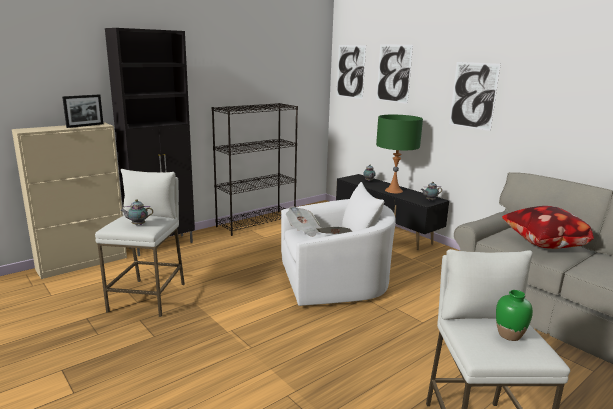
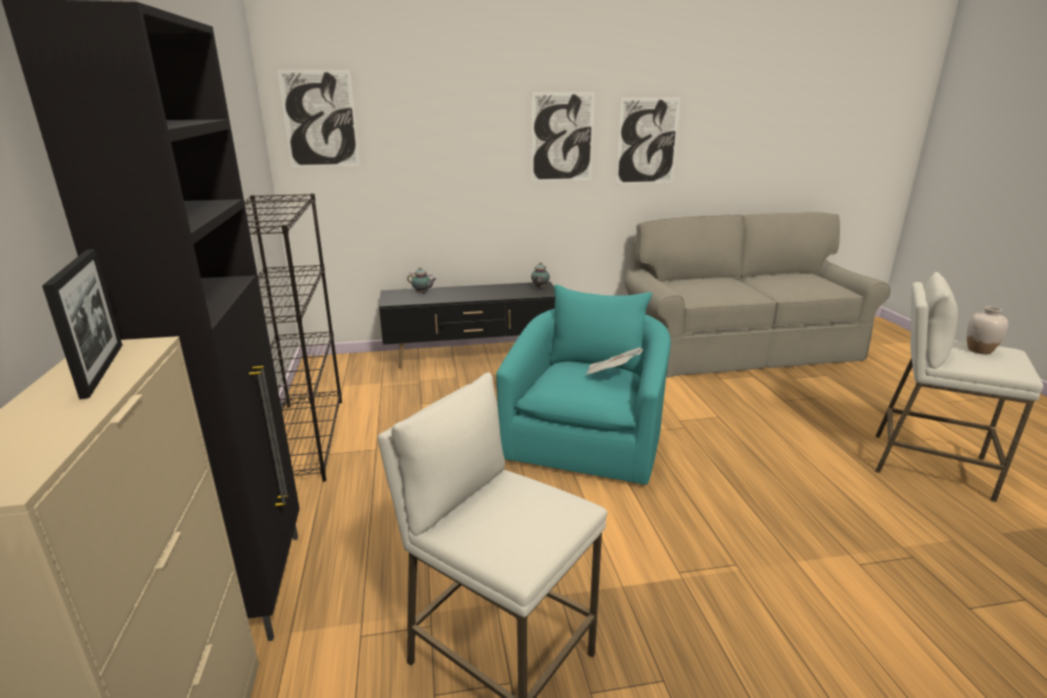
camera: 60 degrees left, 5 degrees up
teapot [120,200,153,225] -> none
white armchair [281,182,396,306] -> turquoise armchair [496,284,671,485]
newspaper [286,206,321,237] -> none
picture [376,44,413,104] -> picture moved to [616,98,680,184]
green table lamp [376,114,423,193] -> none
green vase [496,290,533,341] -> white vase [967,306,1008,354]
pillow [502,206,594,249] -> none

